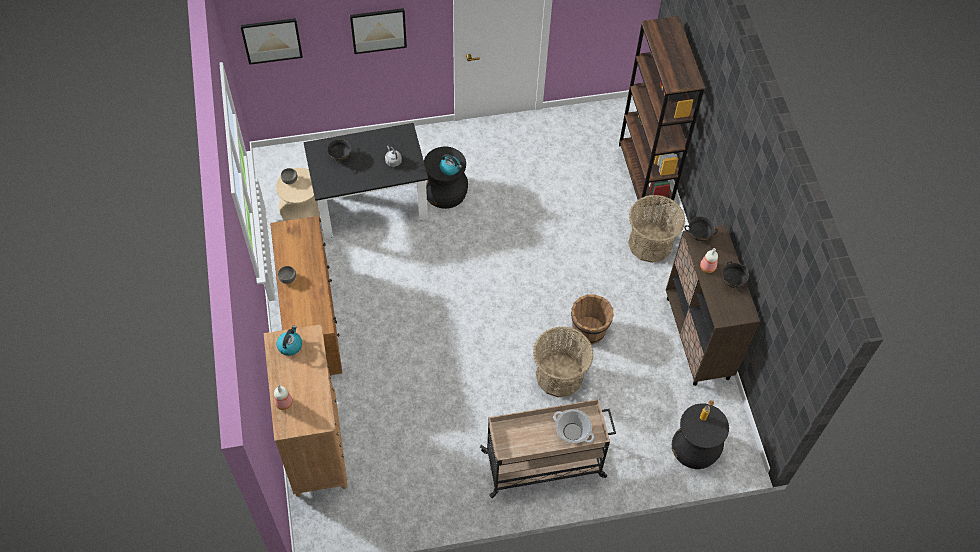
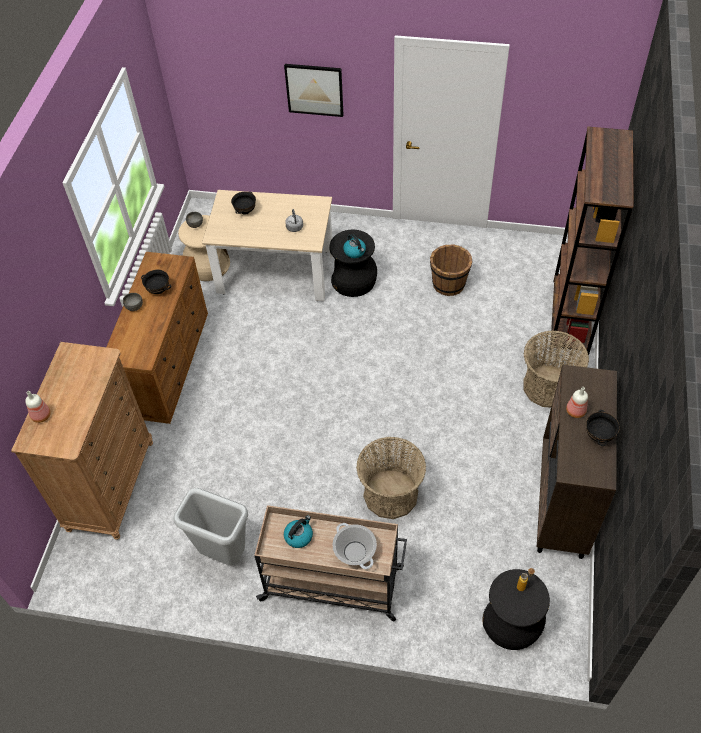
camera: 25 degrees right, 5 degrees down
picture [240,18,303,65] -> none
kettle [277,325,302,356] -> kettle moved to [284,515,313,548]
black dining table [303,123,428,239] -> beige dining table [202,190,332,301]
brown bucket [571,294,614,344] -> brown bucket moved to [430,244,473,296]
black bowl [684,217,718,241] -> black bowl moved to [141,270,172,294]
none -> grey trash can [173,488,248,565]

